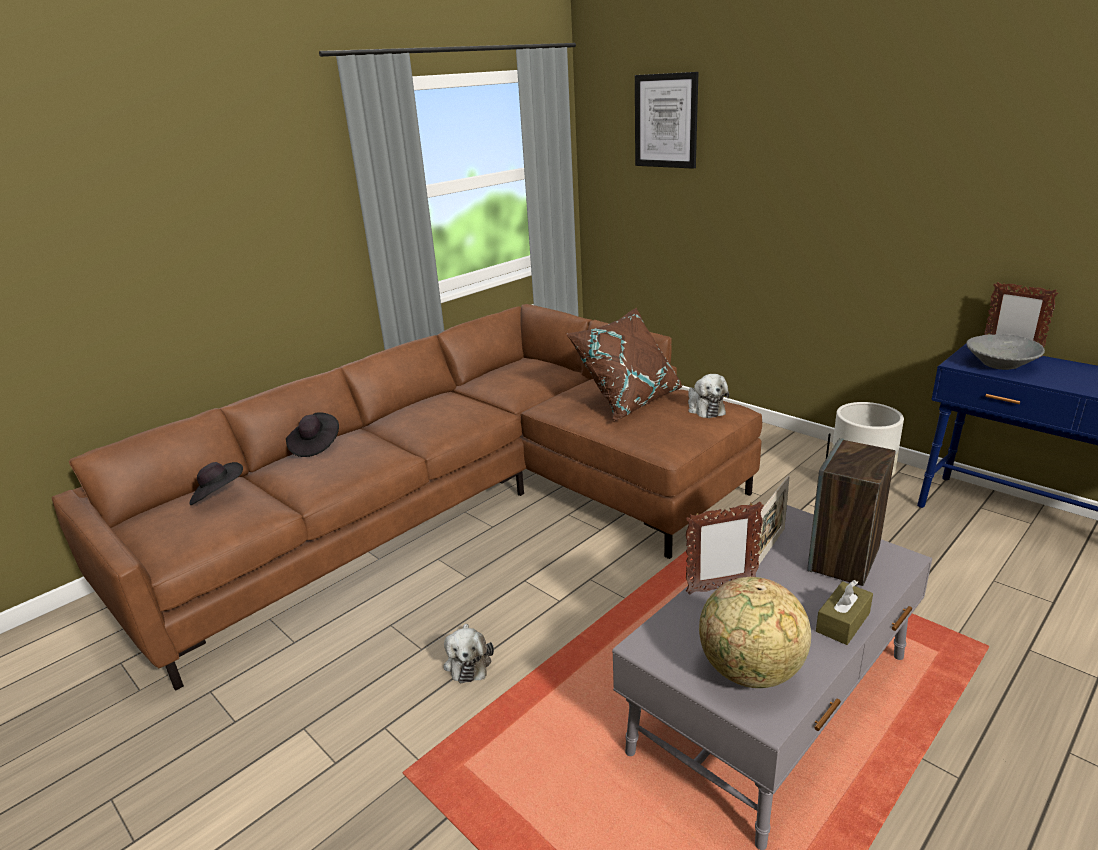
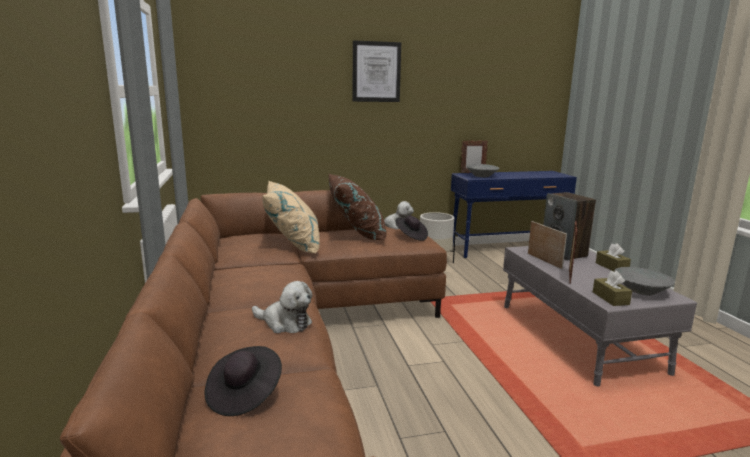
camera: 60 degrees left, 10 degrees down
black hat [286,412,339,457] -> black hat moved to [396,216,428,241]
plush toy [443,624,494,683] -> plush toy moved to [252,281,313,333]
picture [635,72,698,169] -> picture moved to [353,40,401,102]
globe [699,577,811,688] -> grey bowl [614,267,675,296]
none -> beige pillow [262,181,320,253]
none -> brown tissue box [593,271,632,306]

